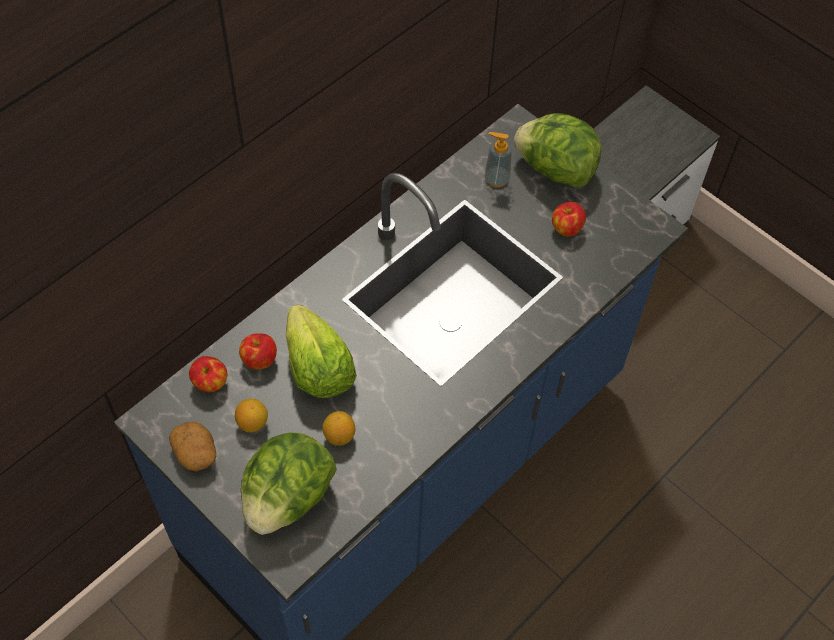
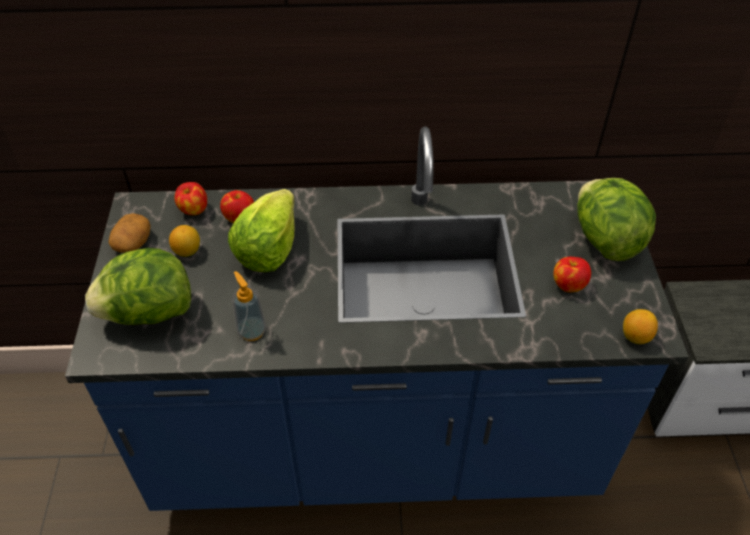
camera: 45 degrees right, 10 degrees down
lemon [322,411,355,446] -> lemon moved to [623,309,658,344]
soap dispenser [485,132,512,188] -> soap dispenser moved to [232,271,266,341]

